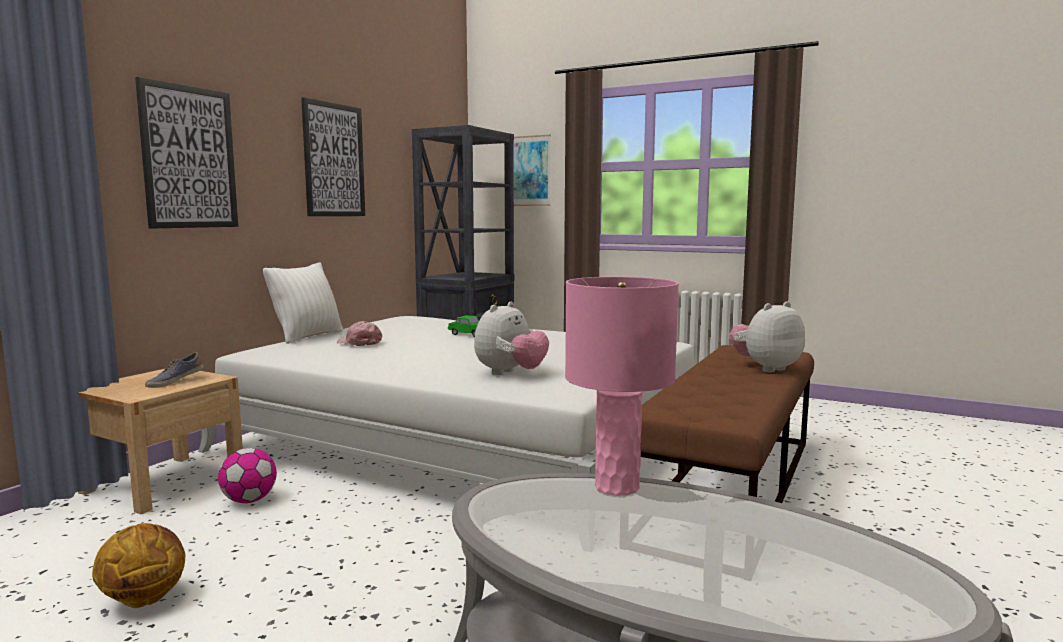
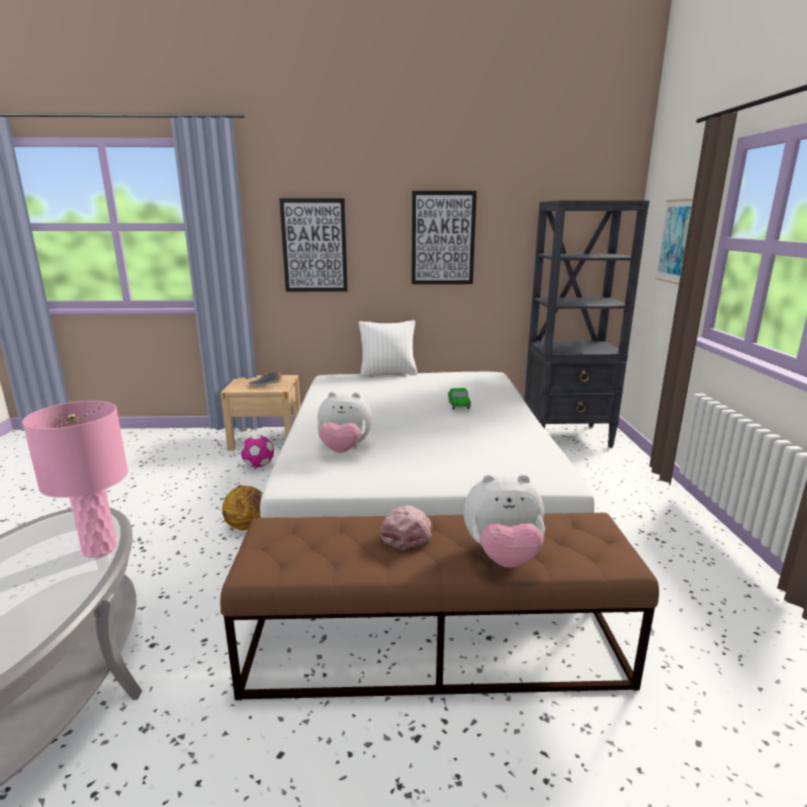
camera: 60 degrees right, 10 degrees up
basketball [92,523,185,608] -> basketball moved to [222,486,262,530]
pink cap [337,321,382,346] -> pink cap moved to [380,506,432,550]
plush toy [729,301,805,372] -> plush toy turned 150 degrees clockwise [464,474,545,568]

